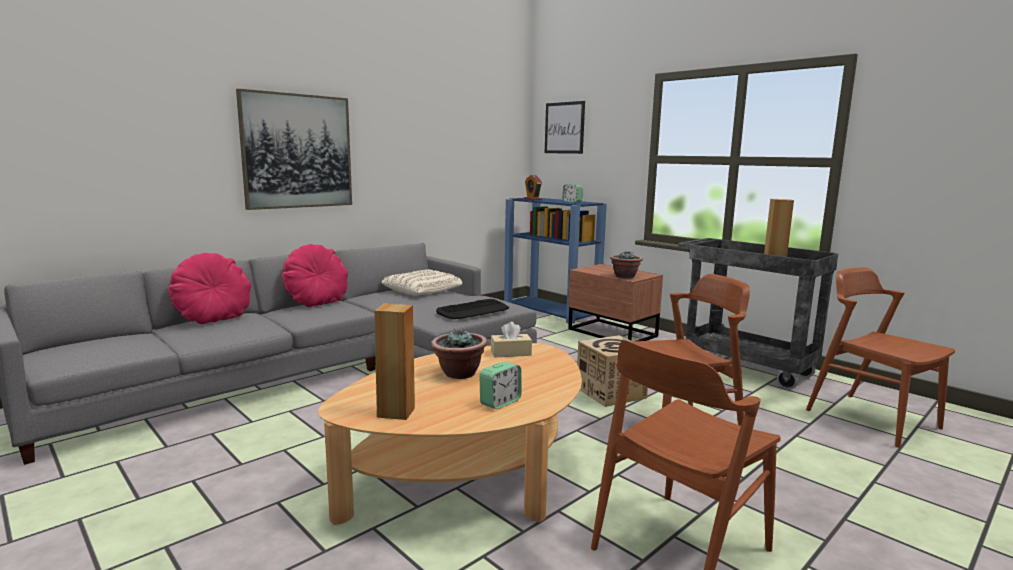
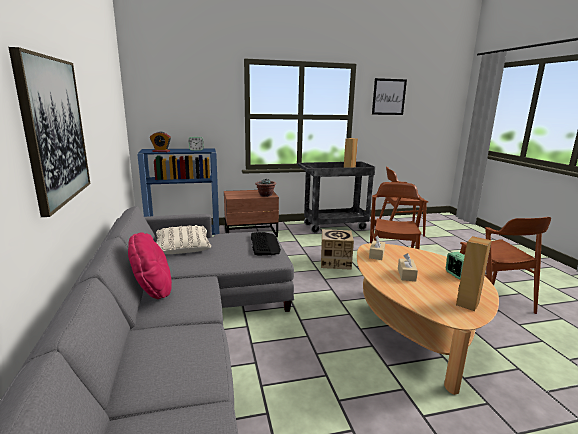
camera: 60 degrees left, 5 degrees up
pink pillow [168,253,251,324] -> none
potted plant [431,328,487,379] -> beige tissue box [398,253,418,281]
picture [545,101,585,154] -> picture moved to [372,78,407,115]

